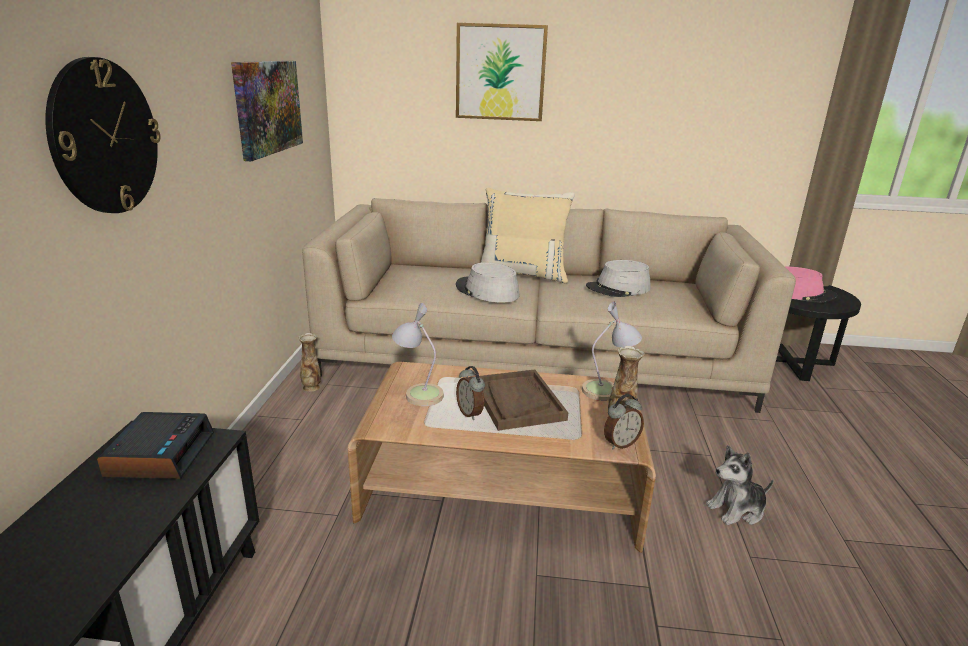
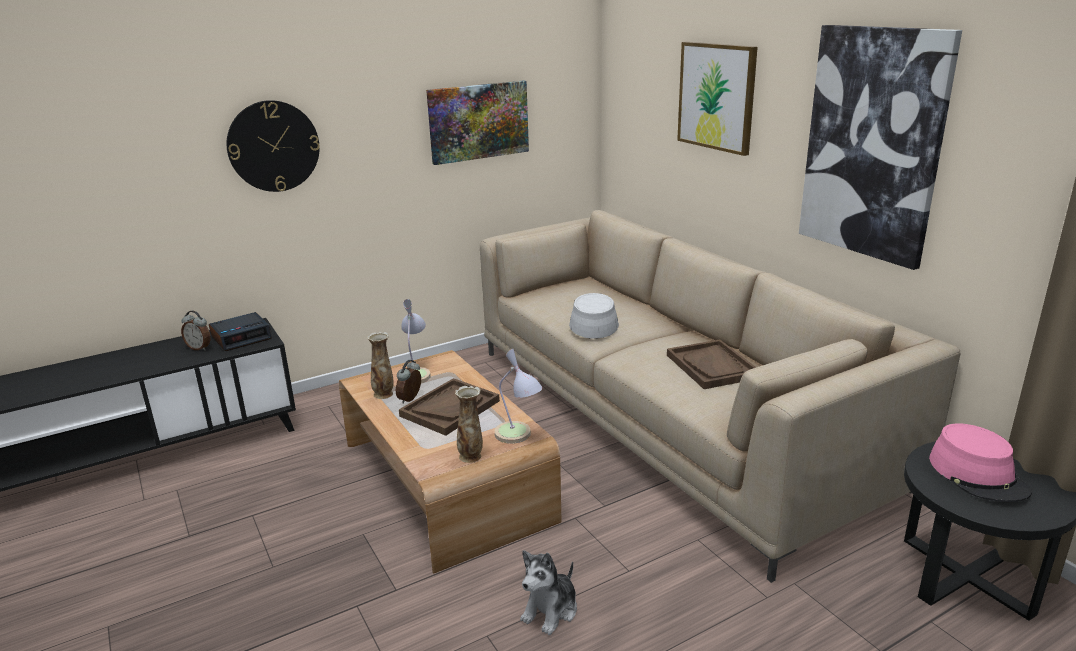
camera: 55 degrees right, 0 degrees up
vase [298,333,321,392] -> vase moved to [367,332,394,399]
beige pillow [480,188,575,283] -> none
grey hat [586,260,651,297] -> brown tray [667,339,757,389]
alarm clock [604,394,644,449] -> alarm clock moved to [181,311,211,351]
plush toy [706,445,774,525] -> plush toy turned 90 degrees counterclockwise [520,550,577,635]
none -> picture [799,25,962,270]

